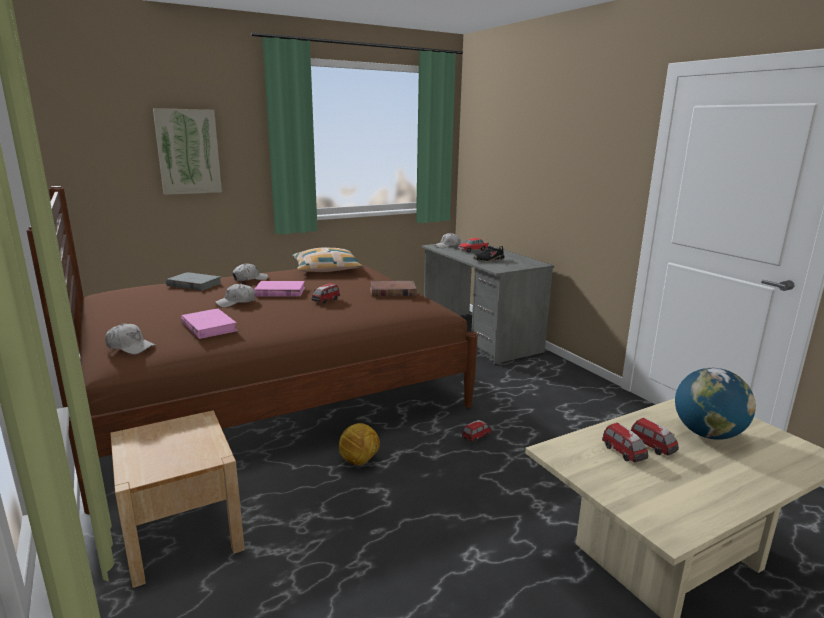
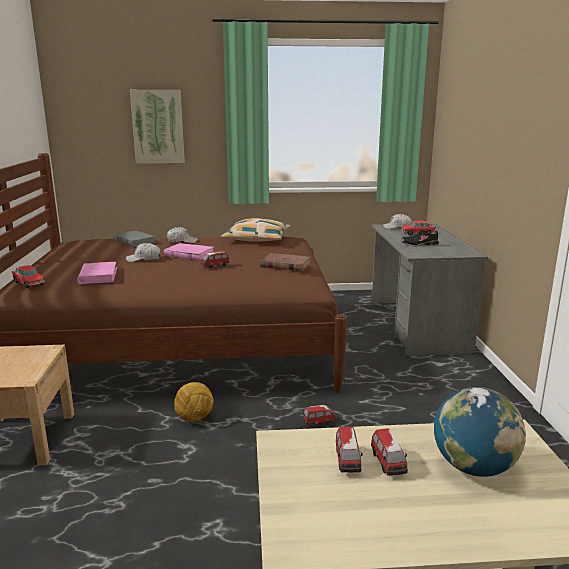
camera: 25 degrees right, 0 degrees up
white cap [105,324,155,354] -> toy car [12,265,45,288]

